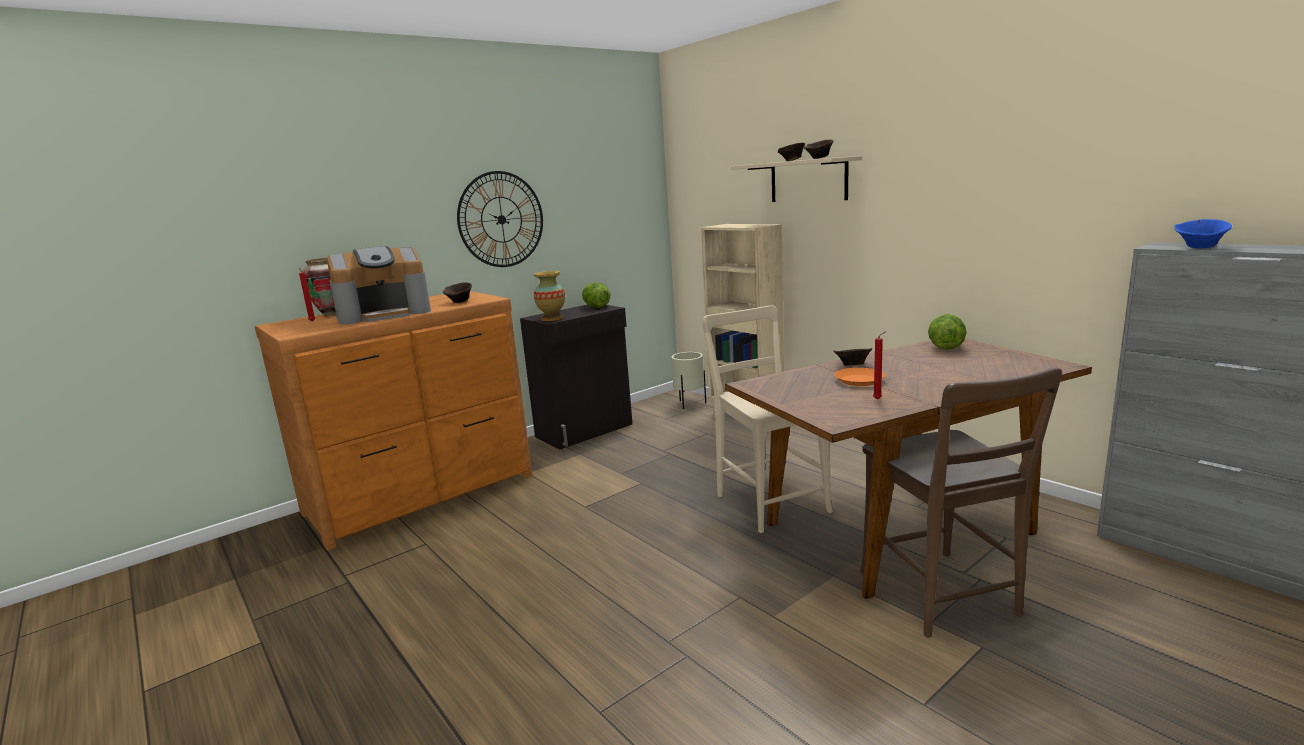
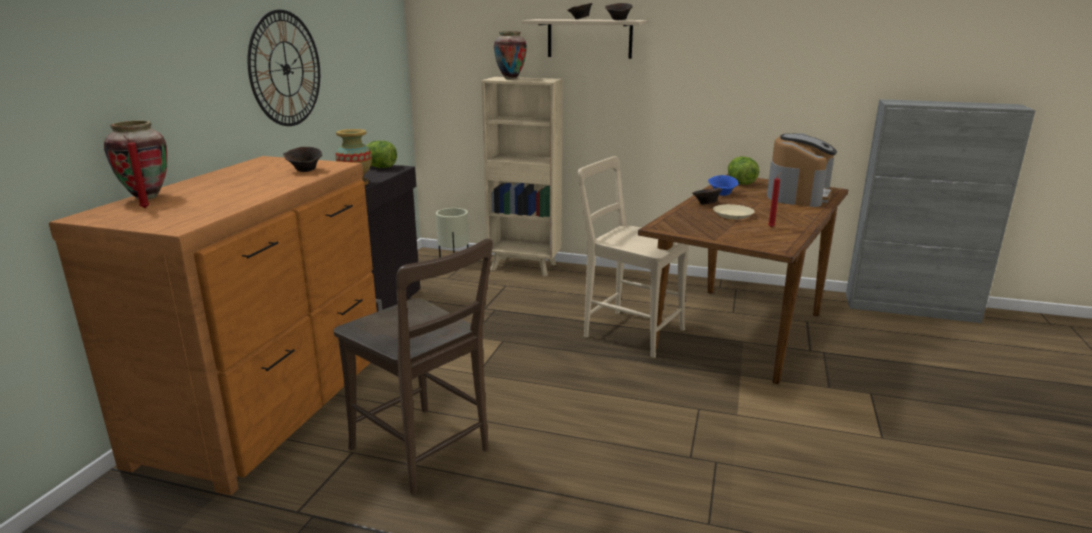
camera: 35 degrees left, 5 degrees up
coffee machine [327,246,431,325] -> coffee machine moved to [767,133,837,207]
orange plate [834,368,885,386] -> beige plate [713,204,755,219]
brown chair [860,367,1062,638] -> brown chair moved to [334,239,493,495]
blue bowl [1174,219,1232,248] -> blue bowl moved to [708,175,739,196]
none -> vase [494,31,527,80]

